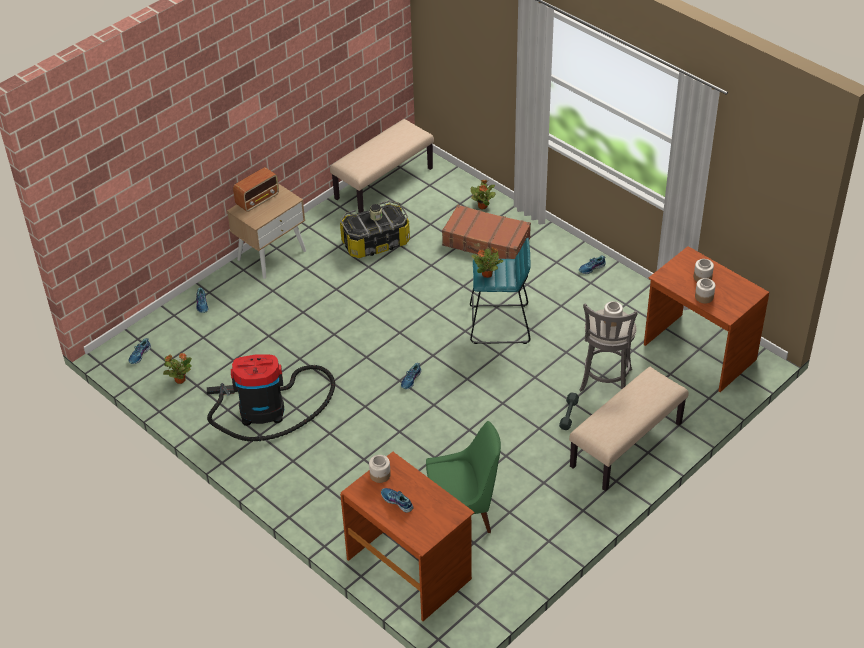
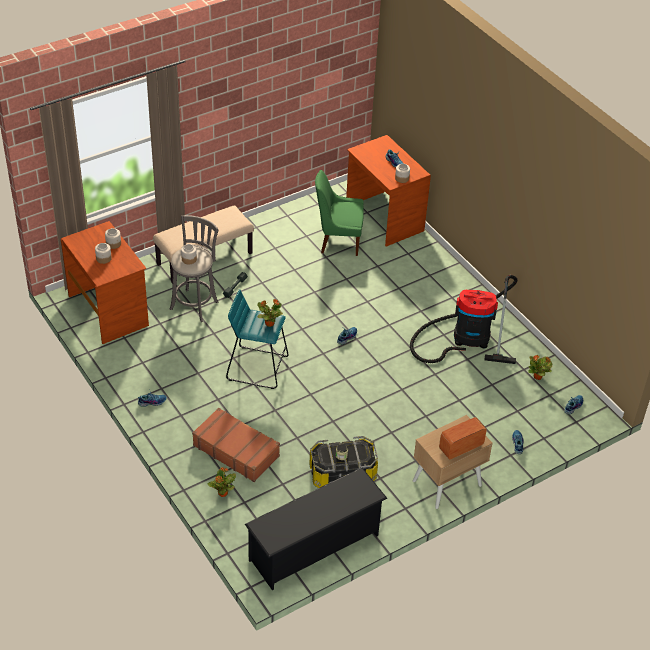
camera: 170 degrees left, 0 degrees up
beige bench [330,119,434,213] -> black shoe rack [245,468,387,590]

